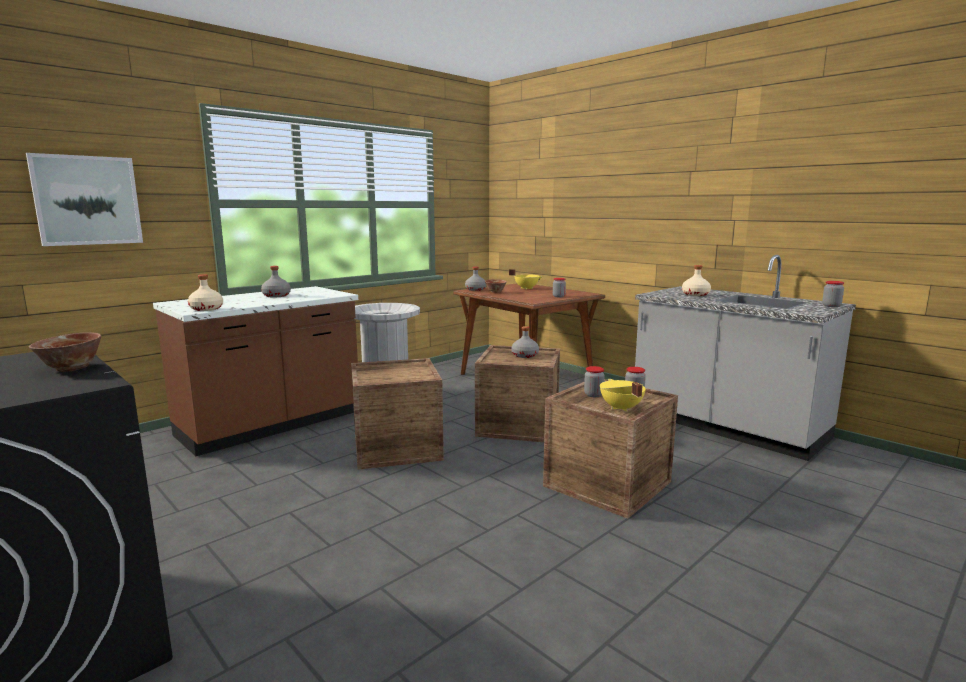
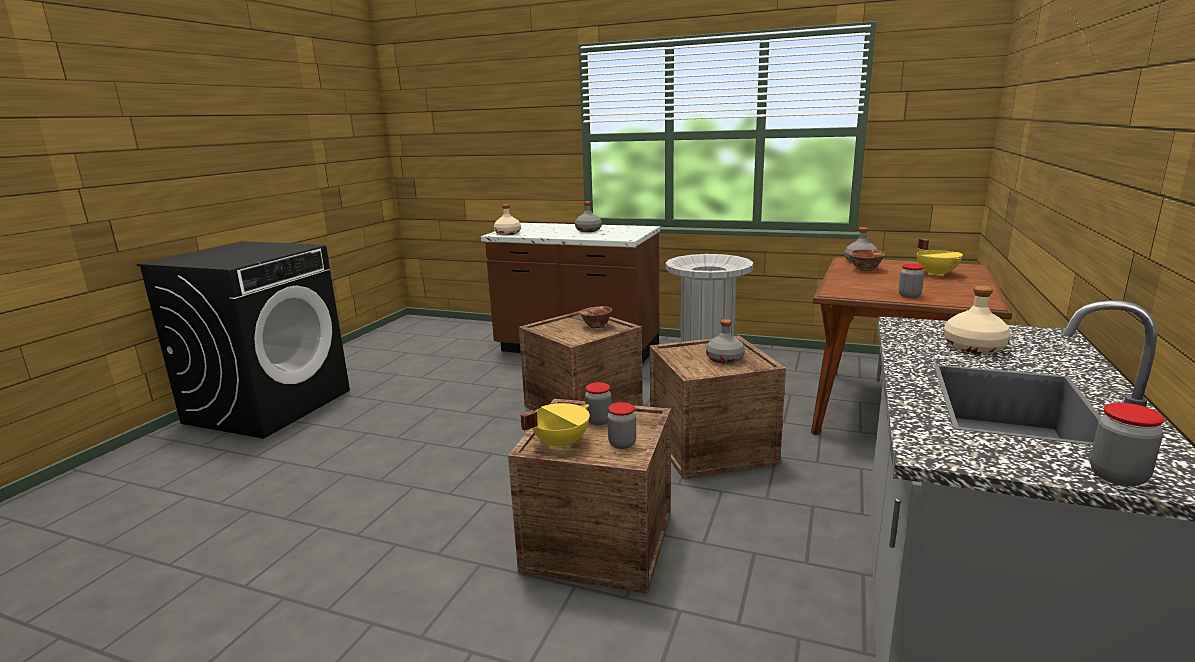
camera: 65 degrees right, 5 degrees up
picture [26,153,143,246] -> none
bowl [29,332,101,372] -> bowl moved to [579,306,612,328]

